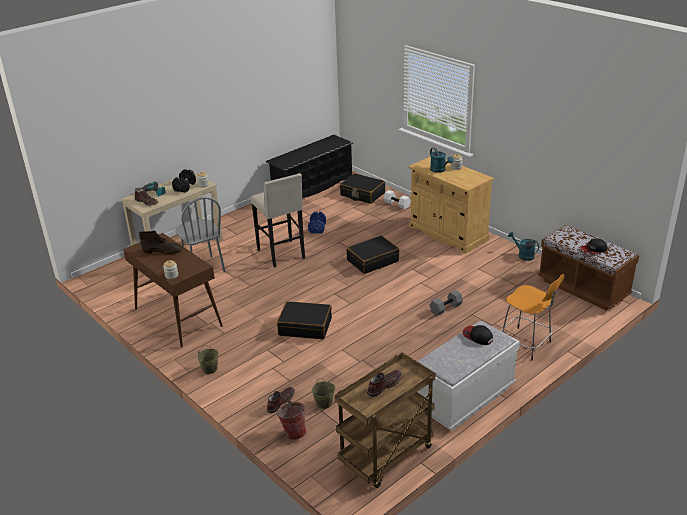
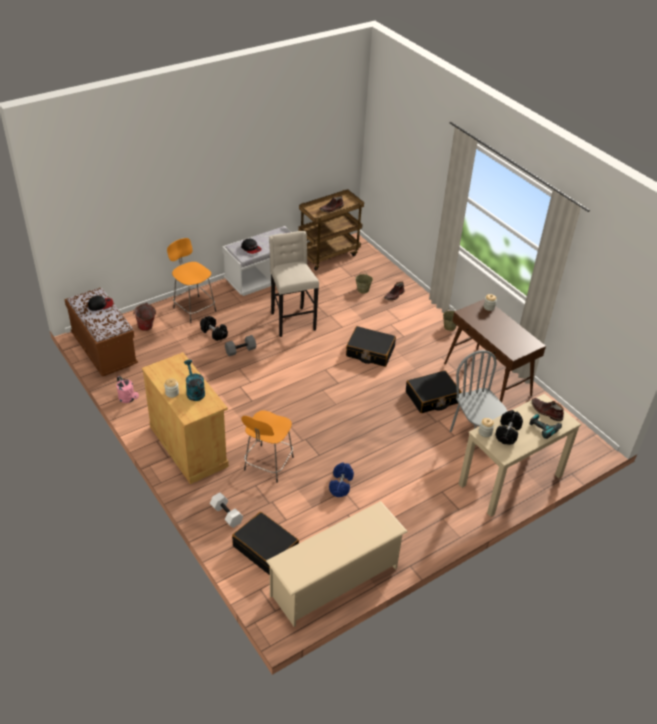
camera: 175 degrees left, 10 degrees up
brown boot [139,230,183,255] -> none
beige stool [251,173,305,267] -> beige stool moved to [269,231,319,337]
black shoe rack [266,135,353,198] -> beige shoe rack [266,501,408,627]
bucket [276,401,307,440] -> bucket moved to [133,303,156,331]
black suitcase [347,236,399,274] -> black suitcase moved to [406,370,462,413]
turquoise watering can [508,232,539,261] -> pink watering can [116,376,139,403]
none -> black dumbbell [200,316,228,341]
none -> orange stool [241,411,294,483]

